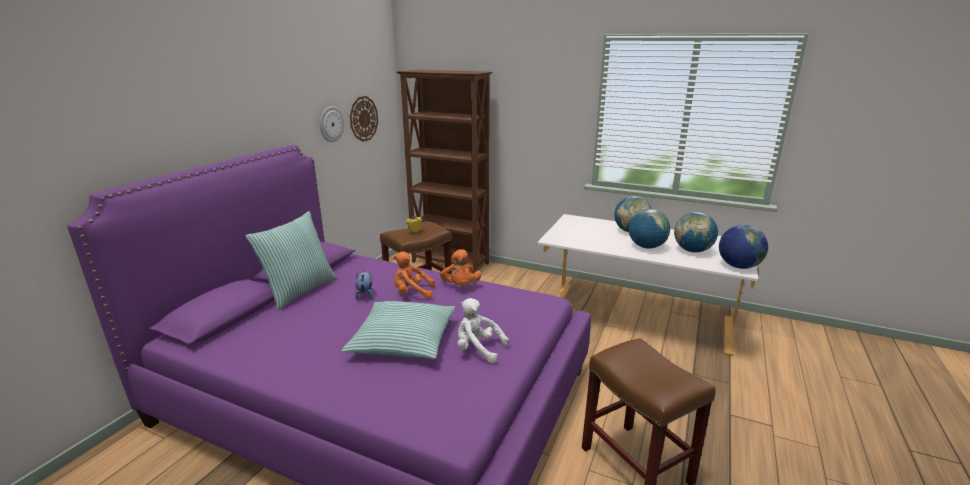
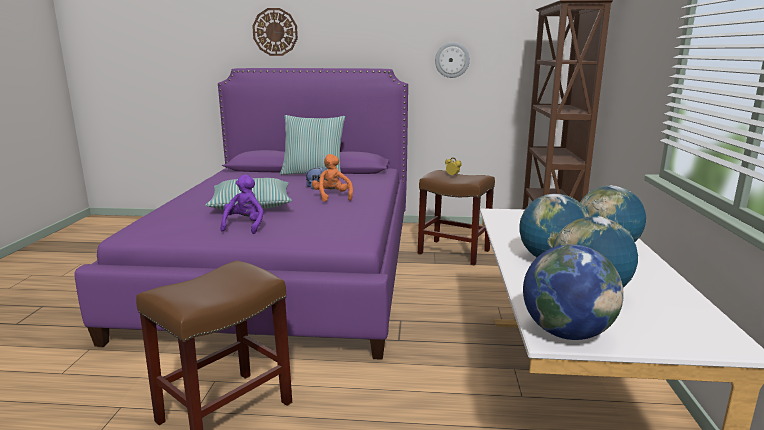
camera: 70 degrees right, 5 degrees down
wall clock [350,96,378,142] -> wall clock moved to [252,8,298,56]
orange plush toy [440,249,481,286] -> none
white plush toy [457,298,509,363] -> purple plush toy [221,174,264,234]

